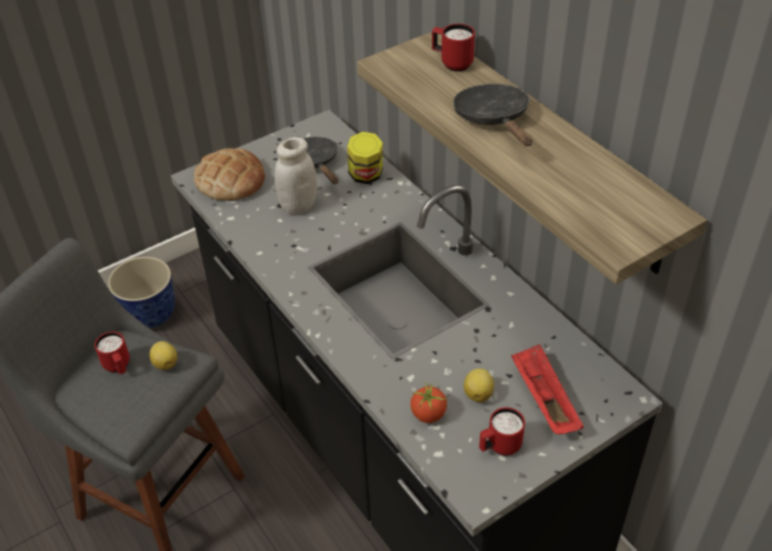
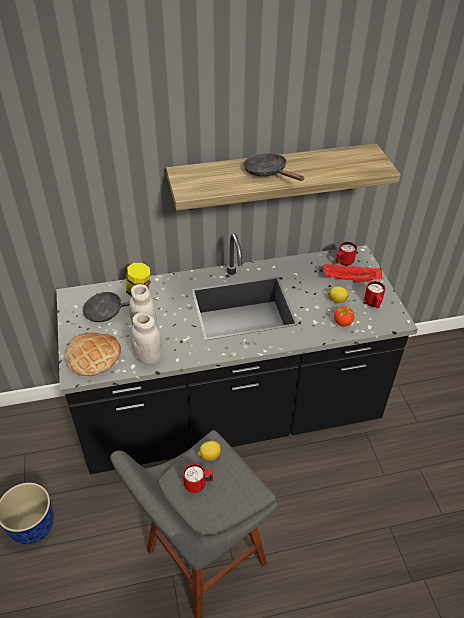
camera: 70 degrees left, 0 degrees up
red mug [432,24,475,71] -> red mug moved to [336,242,357,266]
black frying pan [453,84,532,146] -> black frying pan turned 45 degrees clockwise [243,153,305,181]
none -> white jar [131,312,162,365]

